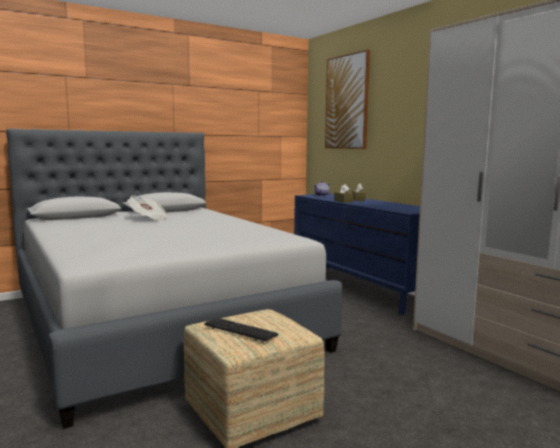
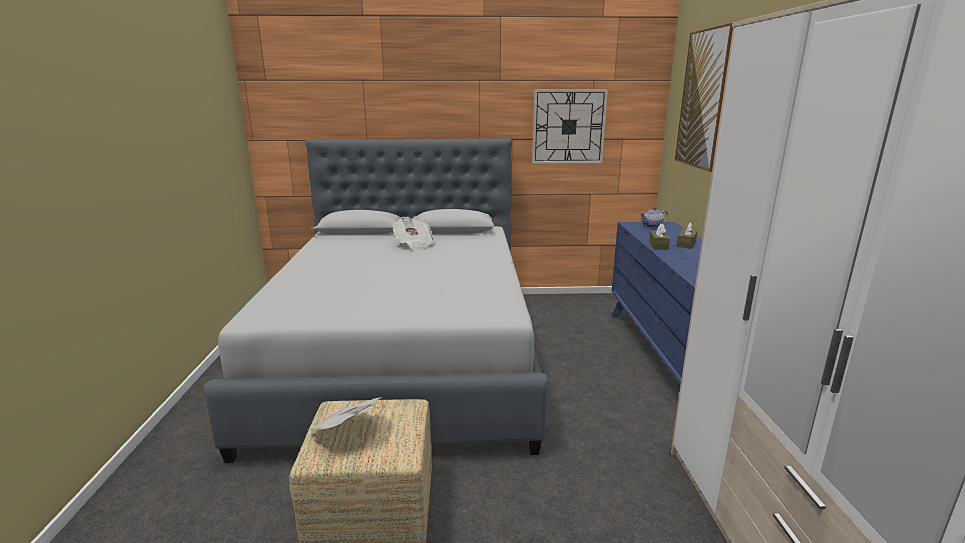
camera: 30 degrees right, 10 degrees up
keyboard [204,318,278,341] -> newspaper [308,397,382,431]
none -> wall clock [532,89,608,164]

